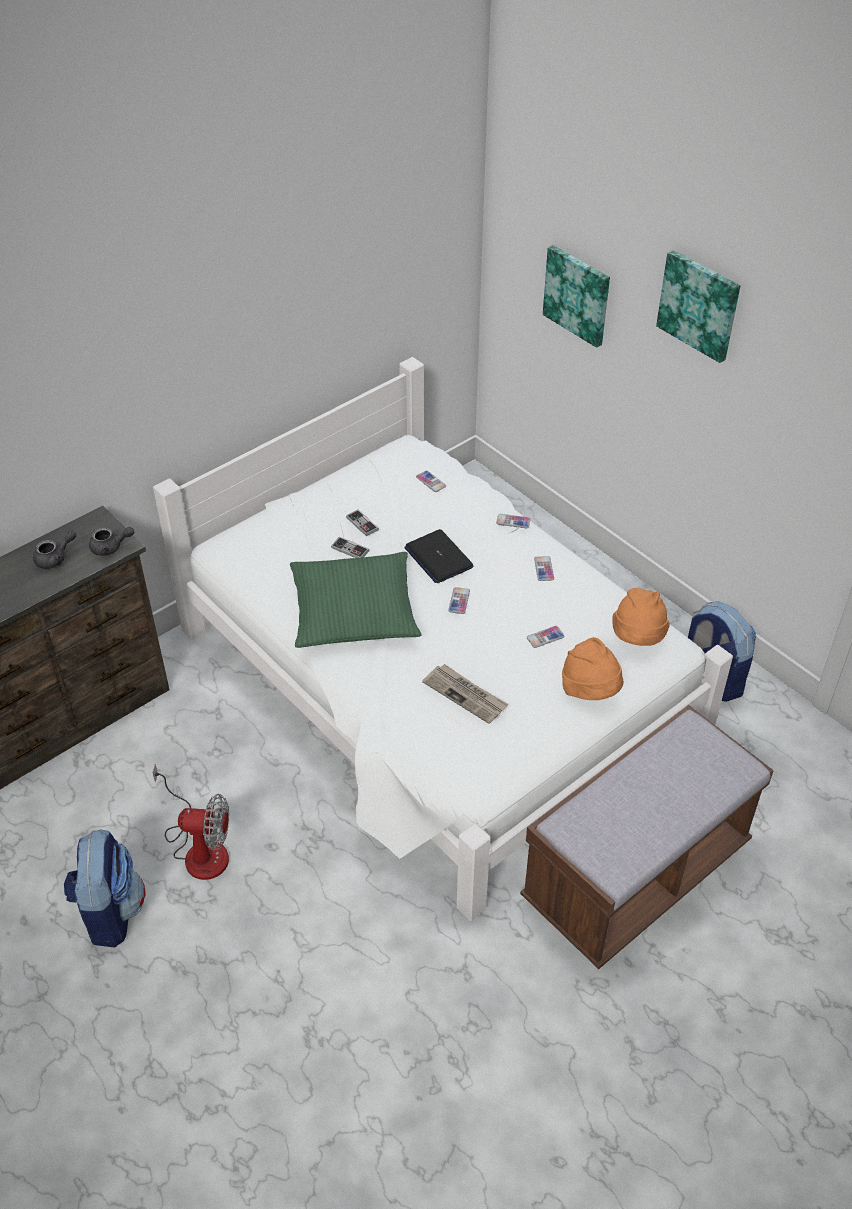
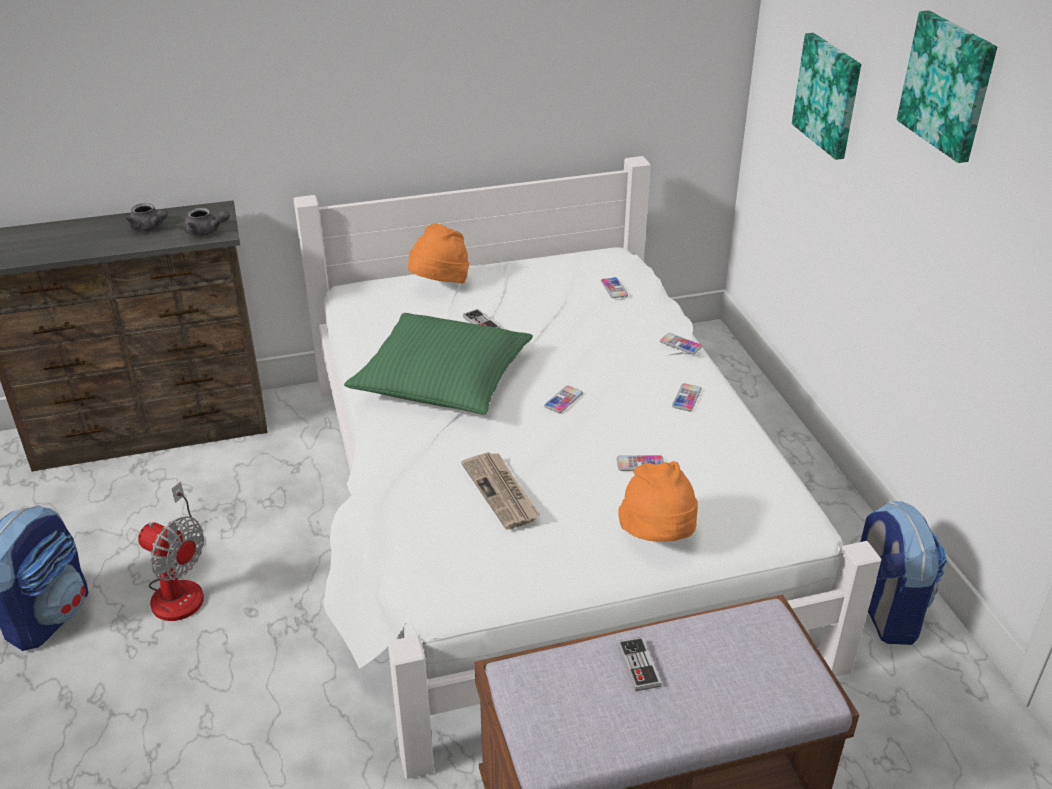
camera: 25 degrees right, 10 degrees down
grey teapot [33,530,76,569] -> grey teapot turned 45 degrees clockwise [126,203,168,231]
game controller [346,509,379,536] -> game controller moved to [618,637,662,691]
laptop [404,529,474,583] -> none
orange hat [613,588,670,646] -> orange hat moved to [408,223,469,283]

